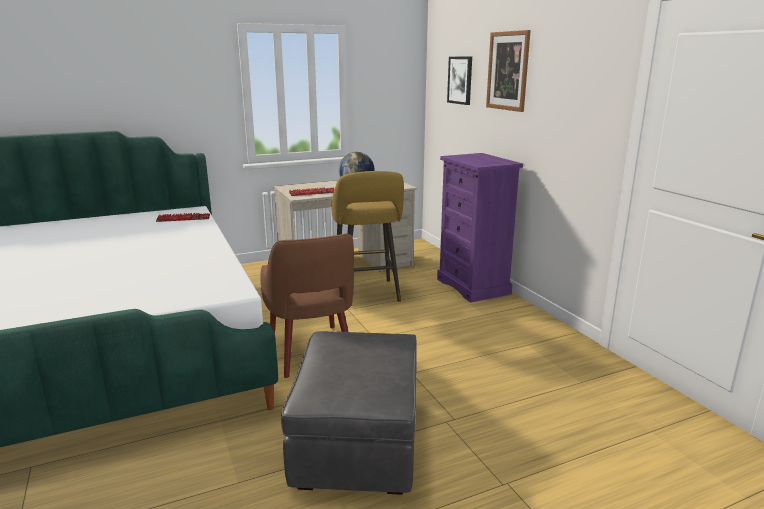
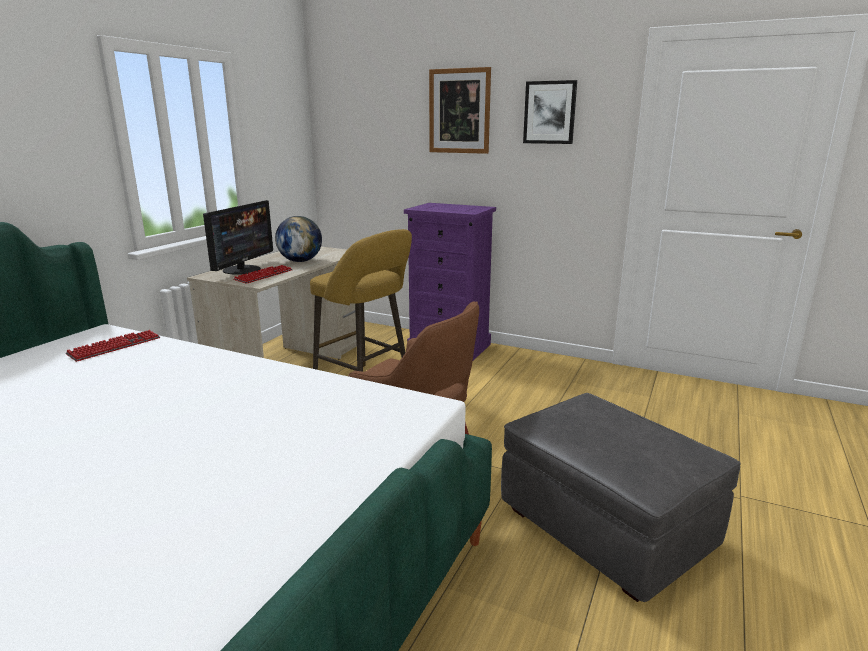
camera: 40 degrees left, 0 degrees up
picture [447,57,472,105] -> picture moved to [523,80,577,144]
none -> monitor [203,200,273,275]

